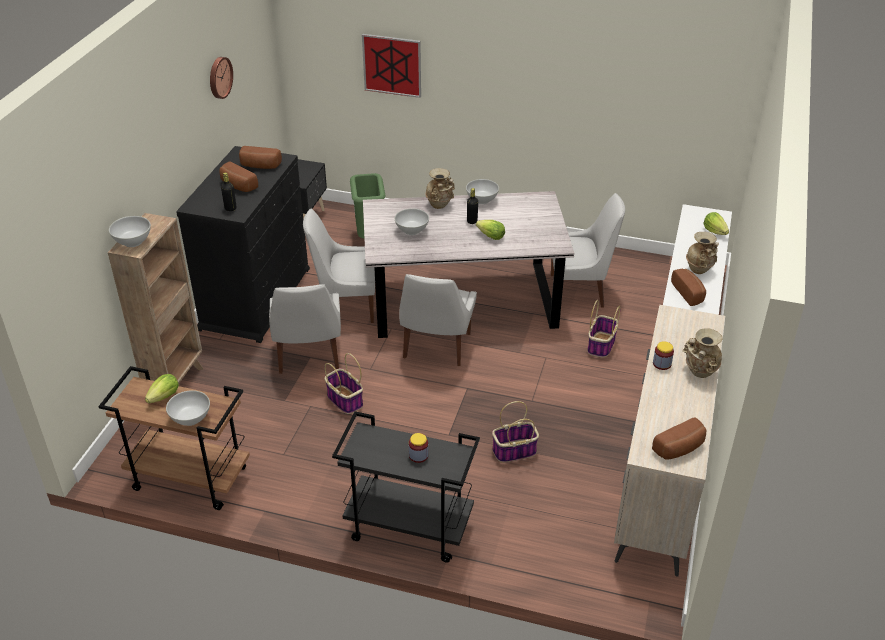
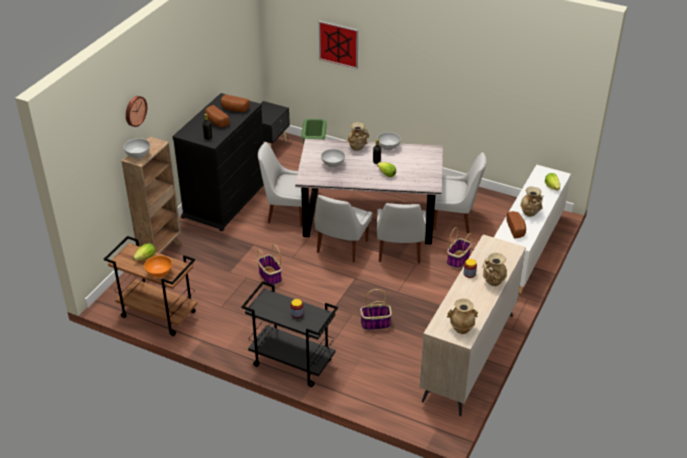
camera: 10 degrees right, 0 degrees up
white bowl [166,390,210,426] -> orange bowl [144,255,172,278]
wall clock [210,57,233,99] -> wall clock moved to [126,96,147,127]
white chair [269,284,341,374] -> white chair moved to [377,203,426,264]
bread [652,418,706,459] -> beige vase [447,299,478,334]

